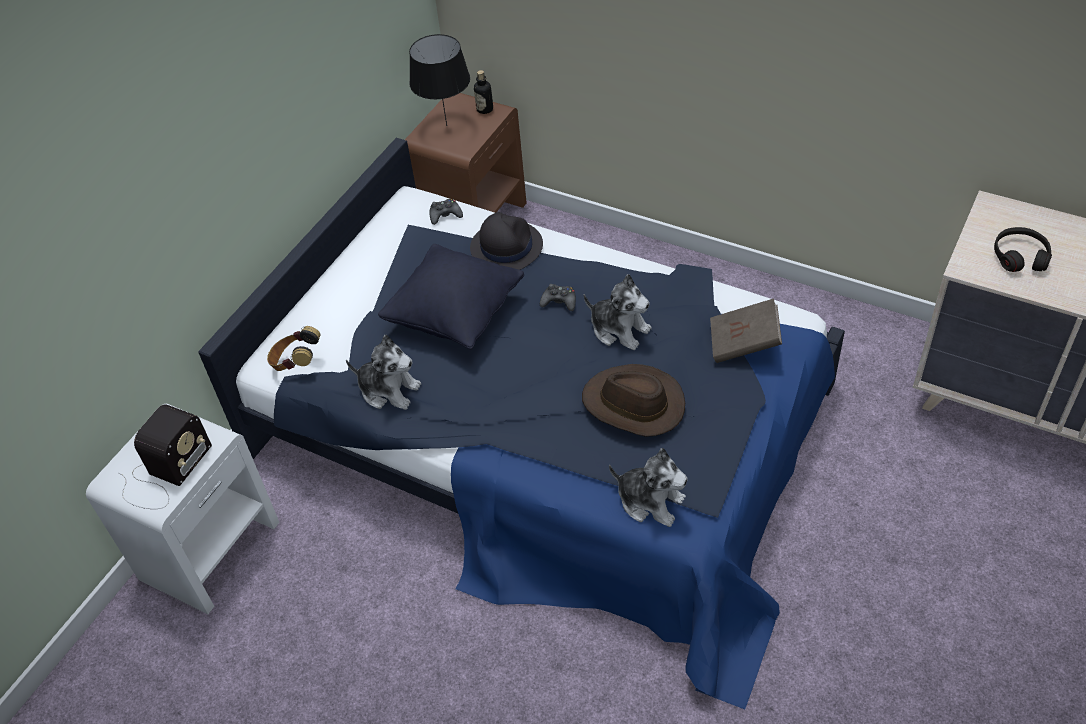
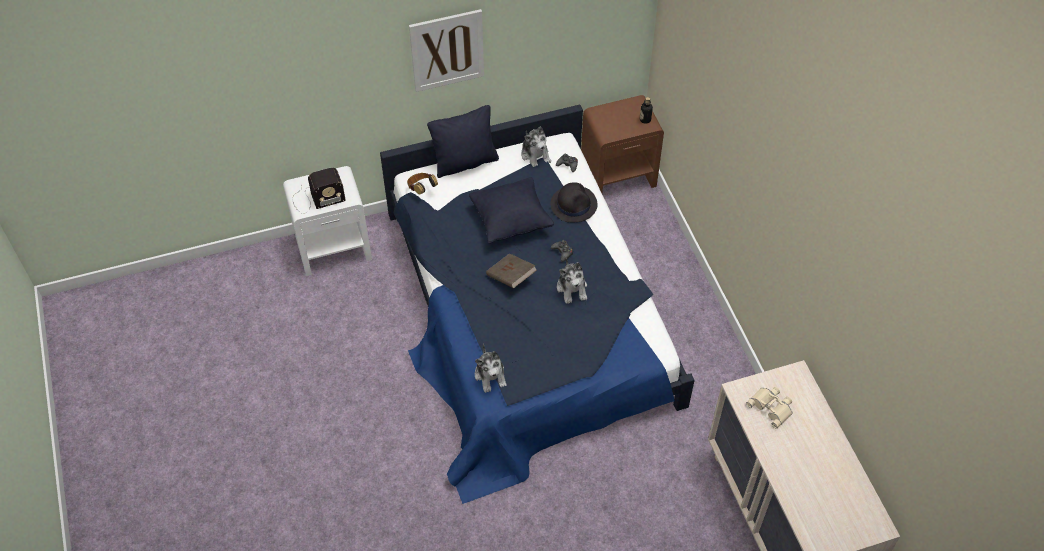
camera: 40 degrees right, 5 degrees up
plush toy [346,335,421,410] -> plush toy moved to [521,126,551,167]
black table lamp [409,34,470,126] -> none
brown hat [582,364,685,437] -> none
brown book [710,298,782,363] -> brown book moved to [486,253,537,289]
black headphones [994,227,1052,272] -> beige binoculars [746,387,793,428]
none -> picture [409,9,484,92]
none -> black pillow [427,105,499,178]

